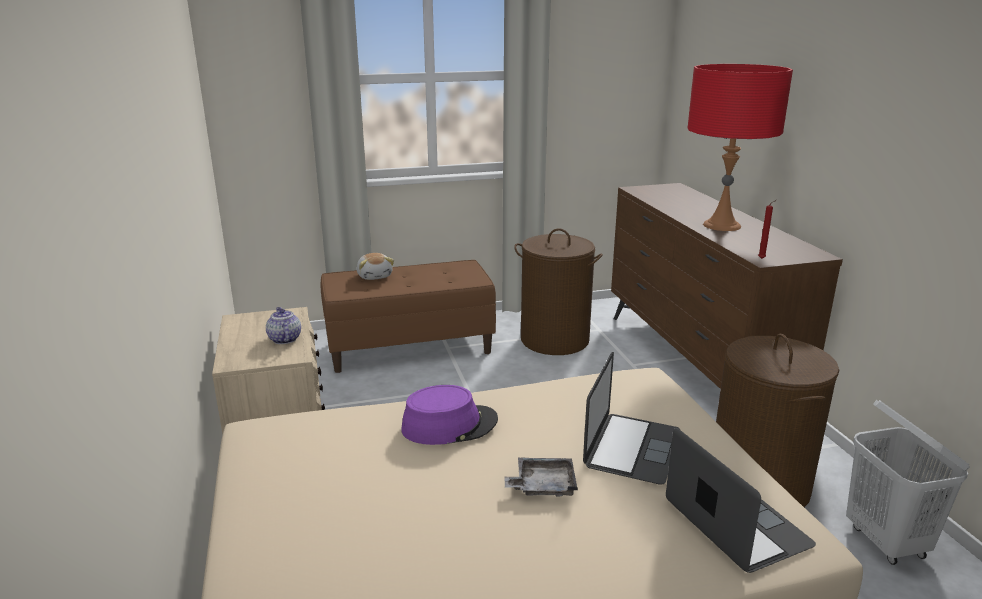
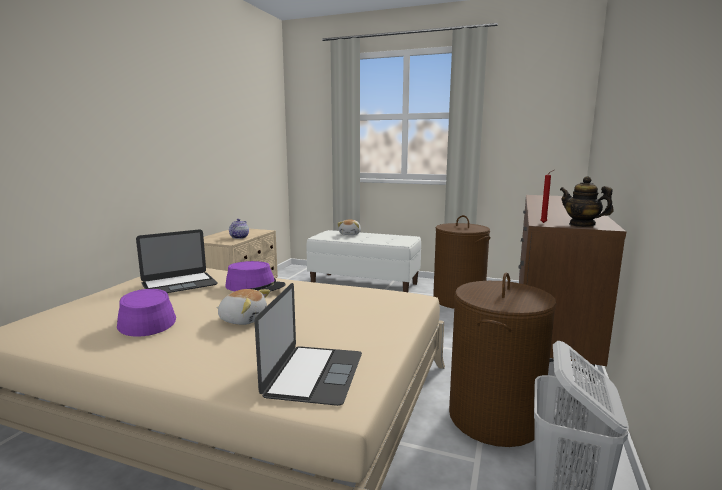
camera: 35 degrees right, 10 degrees down
brown bench [321,260,496,373] -> white bench [306,230,421,292]
grey tray [504,458,578,496] -> plush toy [217,289,270,325]
laptop [583,352,680,485] -> laptop moved to [136,229,218,293]
red table lamp [688,64,793,231] -> none
none -> purple hat [116,289,176,337]
none -> teapot [560,176,614,227]

